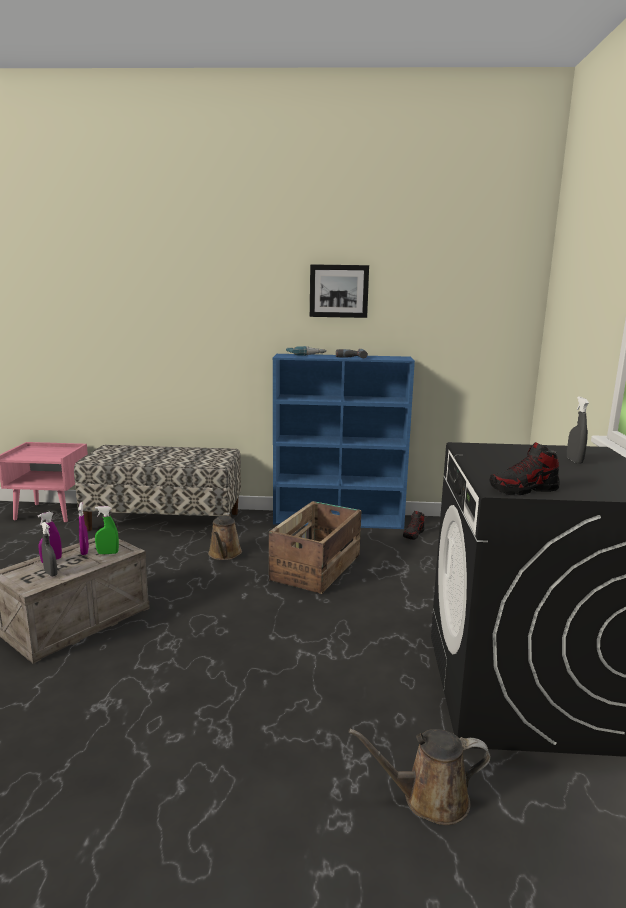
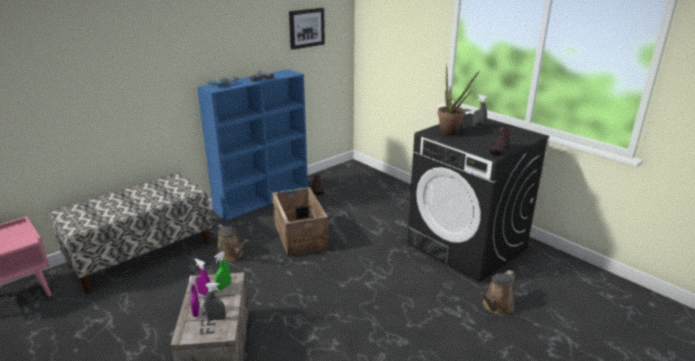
camera: 45 degrees left, 10 degrees up
picture [310,264,369,318] -> picture moved to [289,8,325,50]
none -> potted plant [438,64,479,136]

